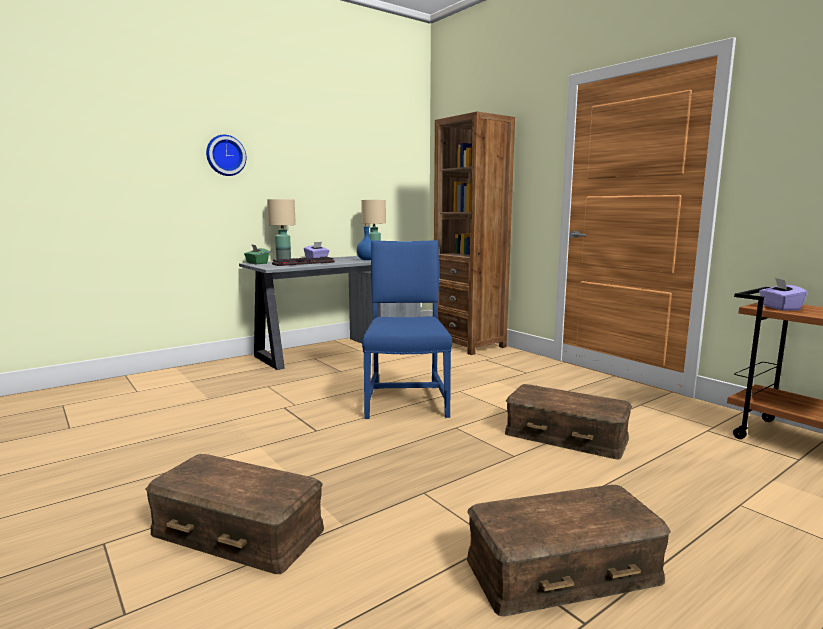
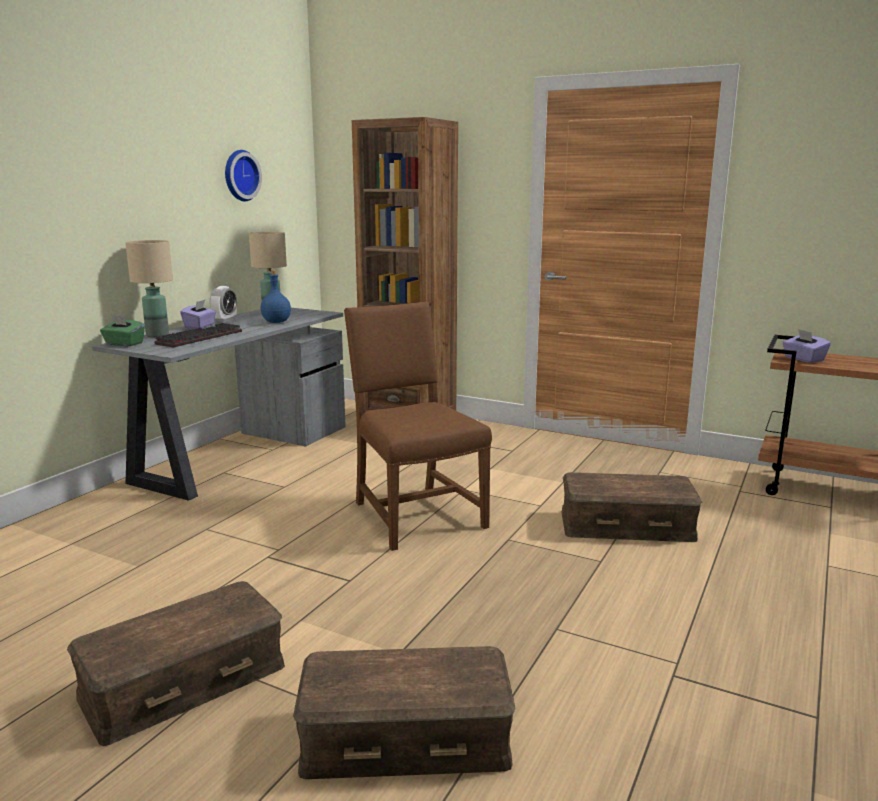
camera: 25 degrees left, 5 degrees up
wall clock [206,135,246,176] -> wall clock moved to [225,150,262,201]
blue chair [362,240,452,419] -> brown chair [344,301,492,551]
brown storage box [467,485,671,616] -> brown storage box moved to [67,581,285,746]
none -> alarm clock [210,286,237,322]

